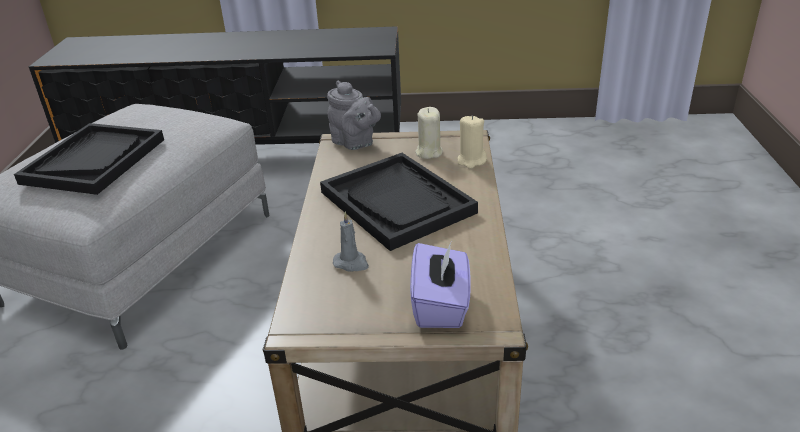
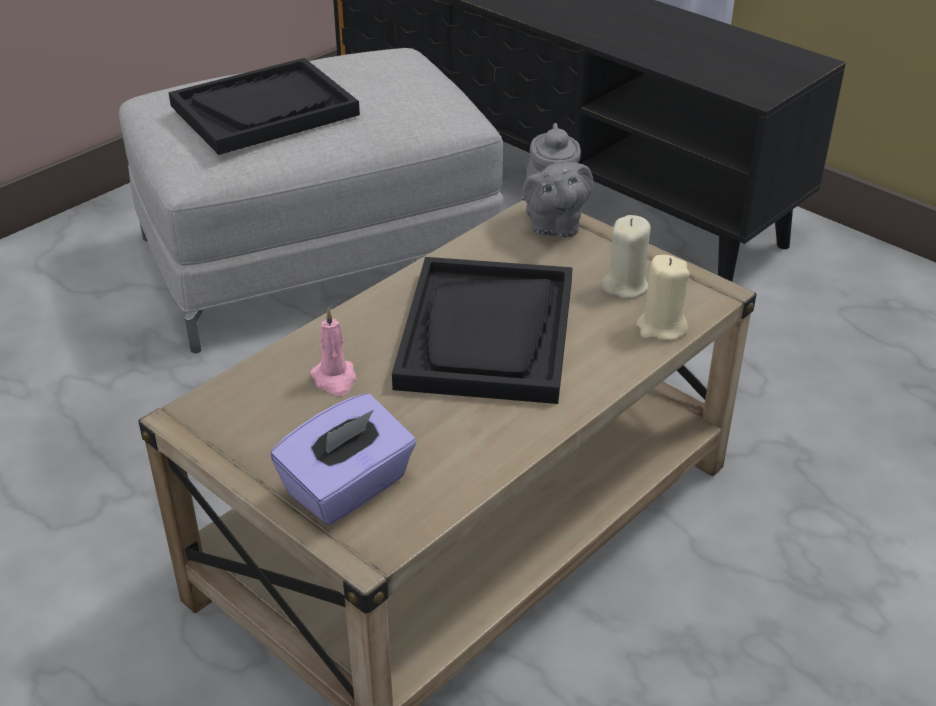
camera: 40 degrees right, 5 degrees up
grey candle [333,211,369,272] -> pink candle [310,308,356,396]

